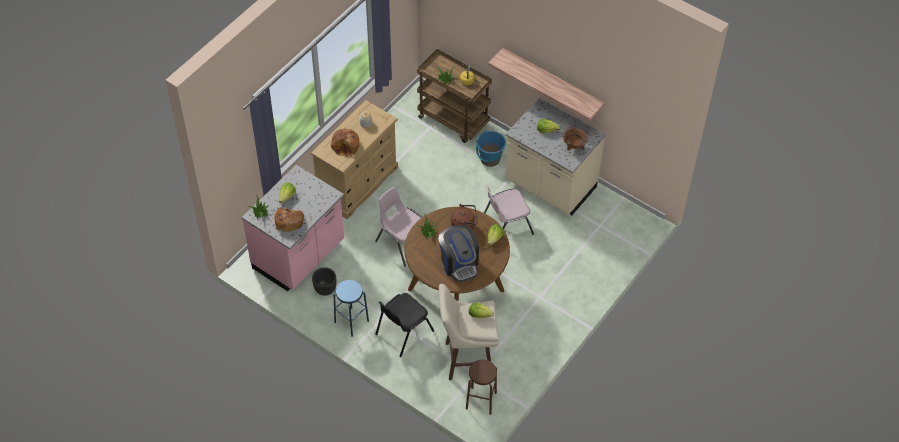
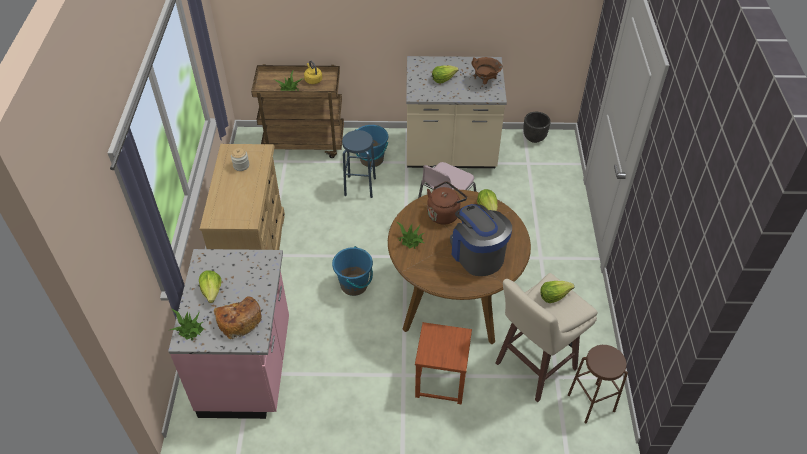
camera: 35 degrees left, 5 degrees down
black planter [312,267,336,296] -> black planter moved to [523,112,551,143]
bread [331,129,359,157] -> none
blue stool [334,280,369,337] -> blue stool moved to [342,130,376,198]
pink chair [375,187,422,267] -> blue bucket [332,246,373,296]
black chair [375,293,434,357] -> brown stool [415,322,472,404]
coffee machine [438,225,479,282] -> coffee machine turned 150 degrees counterclockwise [450,204,512,276]
shelf [488,48,605,121] -> none

